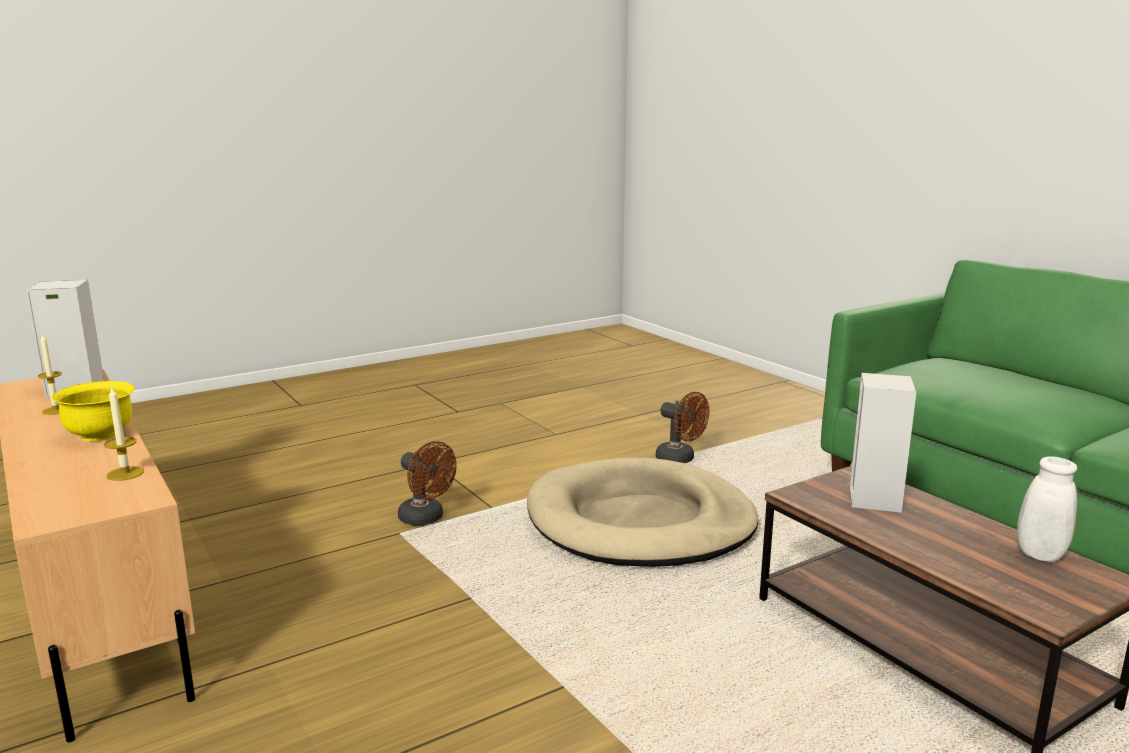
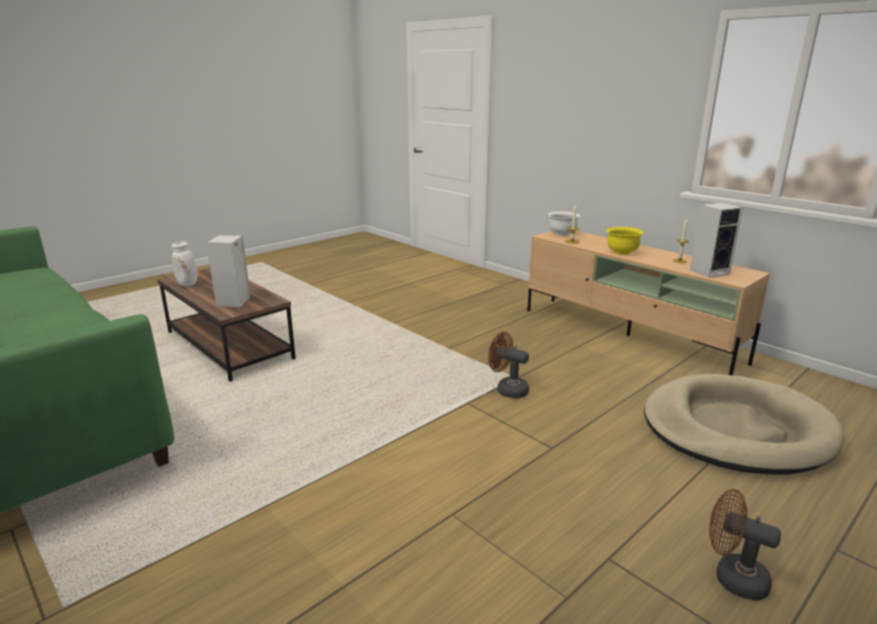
camera: 170 degrees right, 5 degrees up
beige dog bed [527,458,758,567] -> beige dog bed moved to [644,374,844,475]
brown fan [656,392,709,463] -> brown fan moved to [709,489,781,601]
none -> white bowl [548,211,581,236]

